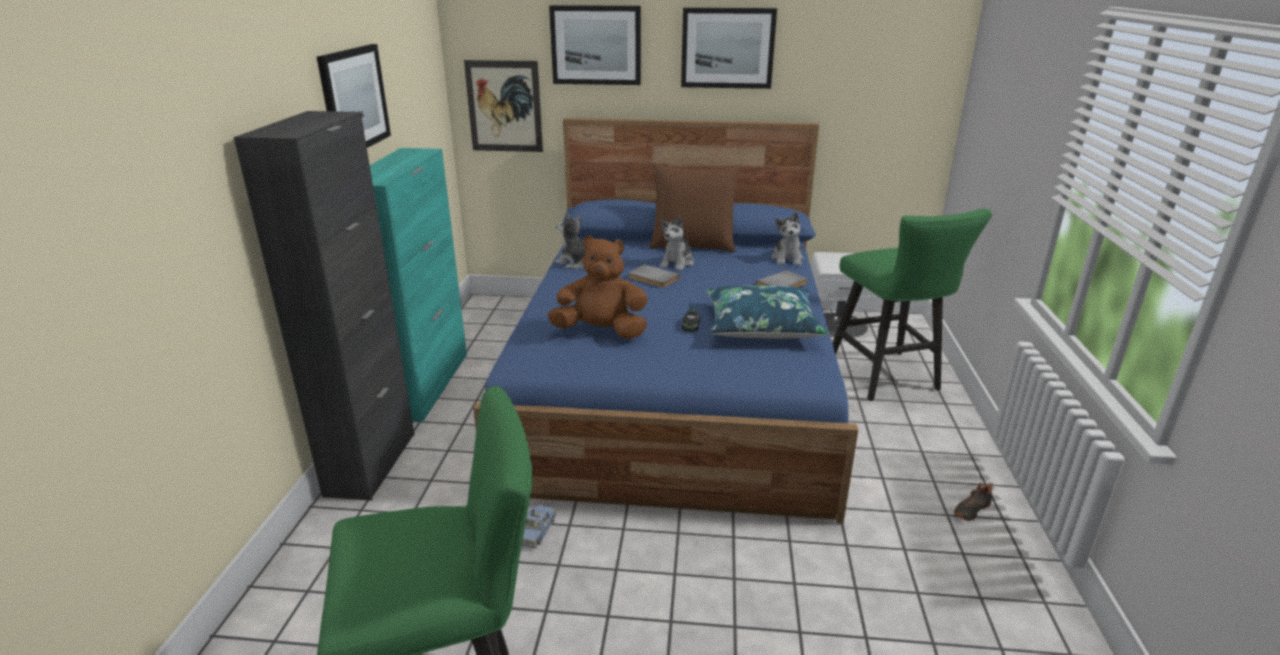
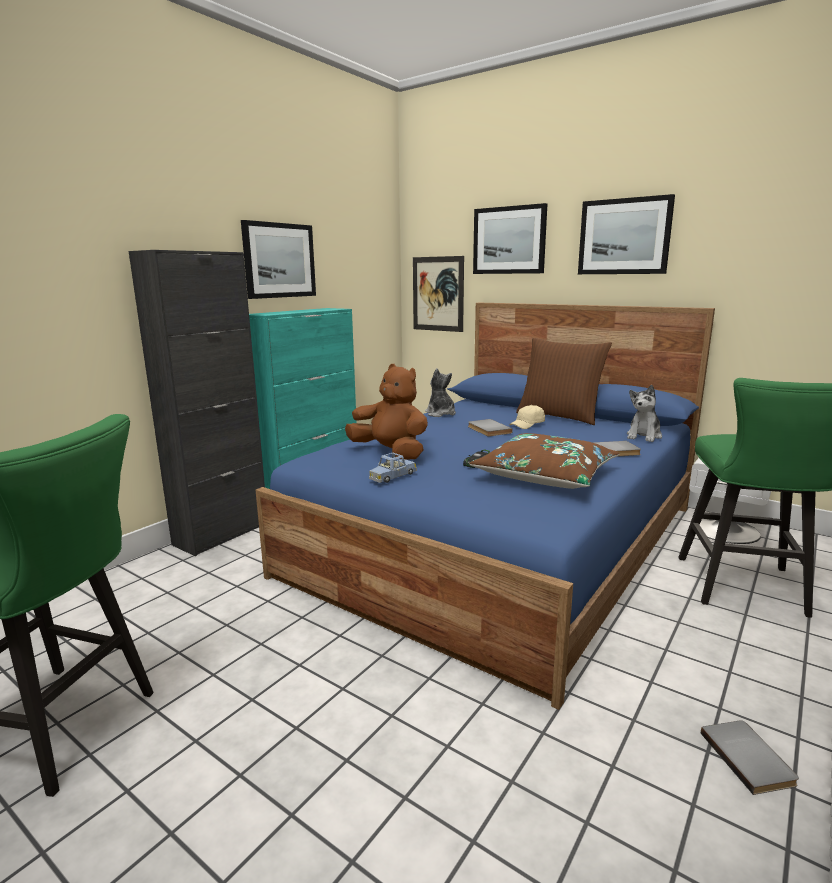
camera: 30 degrees right, 10 degrees down
blue toy car [522,505,557,549] -> blue toy car moved to [369,453,417,483]
plush toy [660,216,694,271] -> beige cap [509,405,545,429]
blue pillow [706,285,829,338] -> brown pillow [469,433,620,489]
black shoe [954,482,993,521] -> grey book [701,720,799,795]

